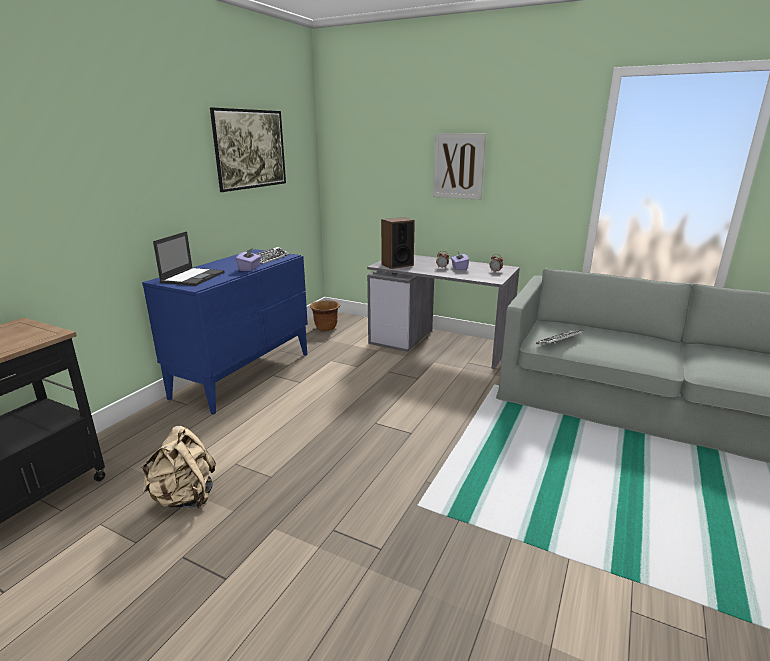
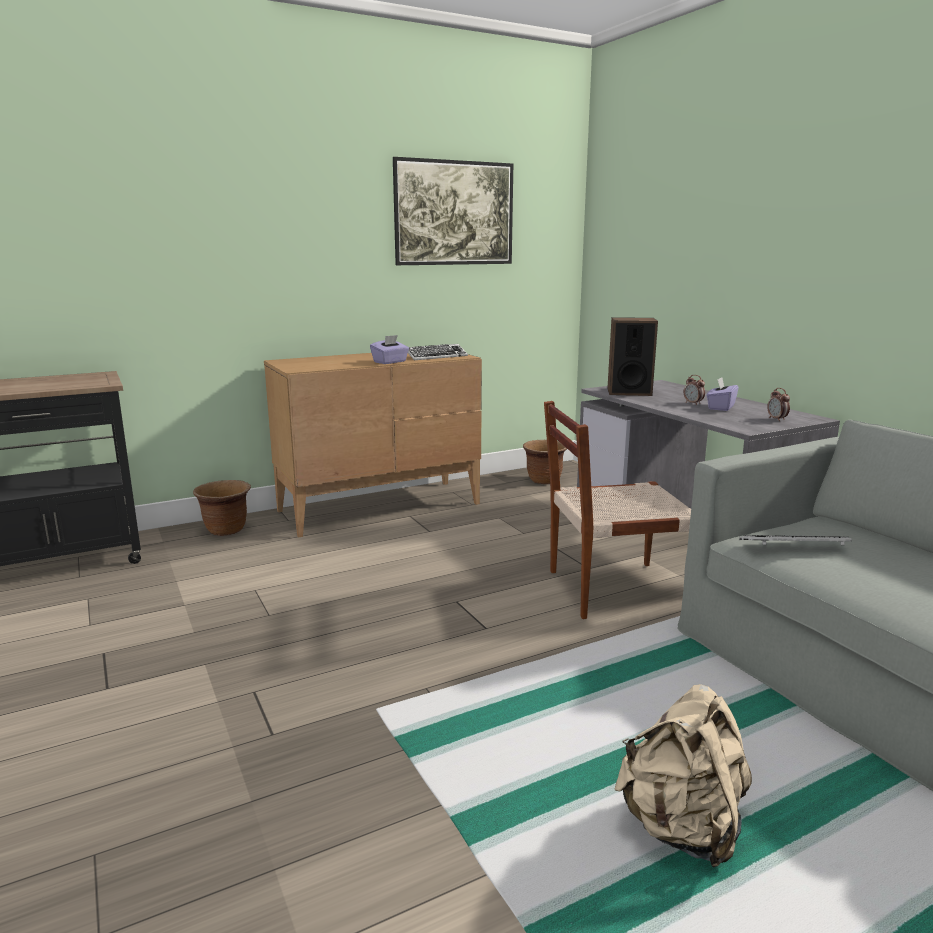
camera: 35 degrees right, 5 degrees down
beige backpack [141,426,216,508] -> beige backpack moved to [615,684,752,868]
blue cabinet [142,249,308,415] -> brown cabinet [264,353,482,538]
laptop [153,231,225,286] -> none
picture [433,133,486,200] -> none
none -> brown planter [193,480,251,536]
none -> chair [544,401,691,619]

